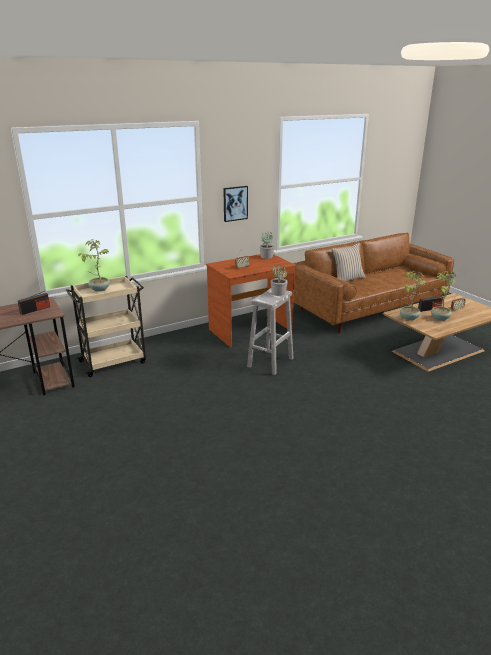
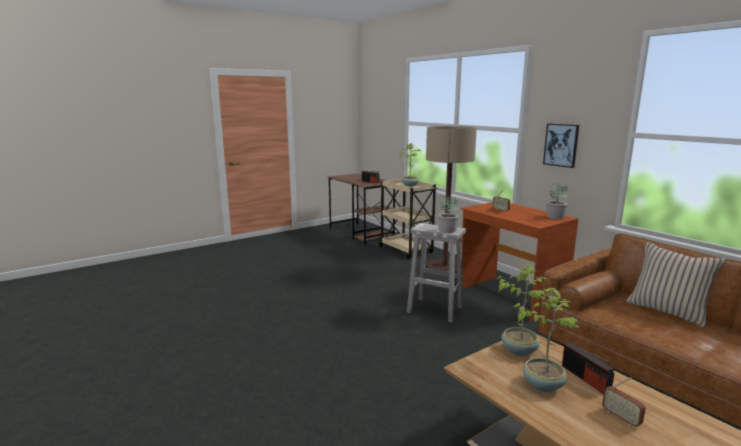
camera: 85 degrees right, 10 degrees down
none -> floor lamp [426,126,477,273]

